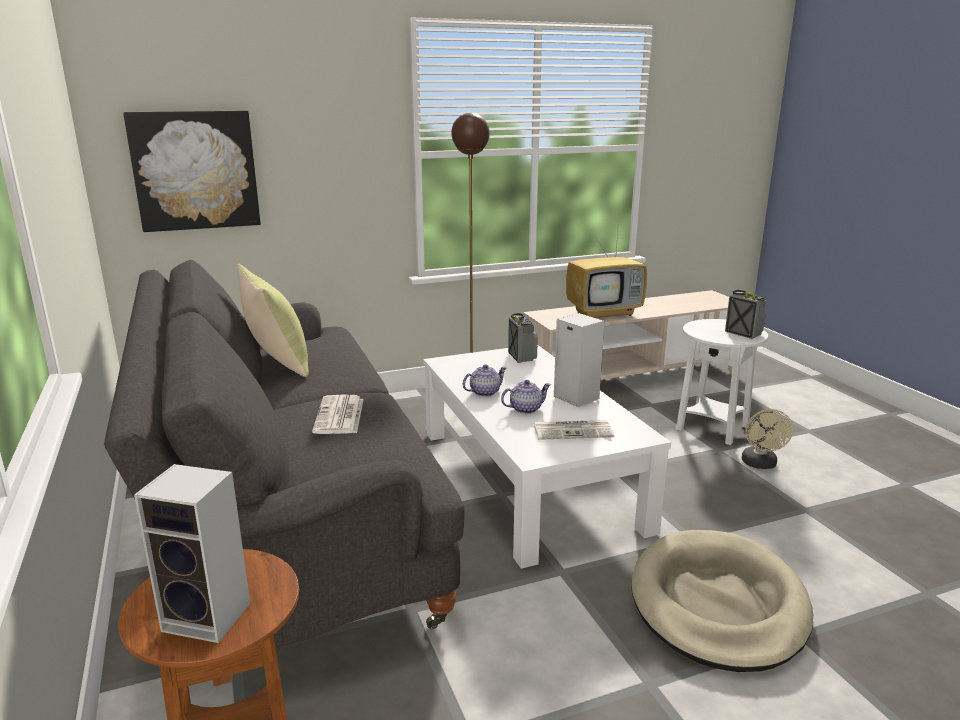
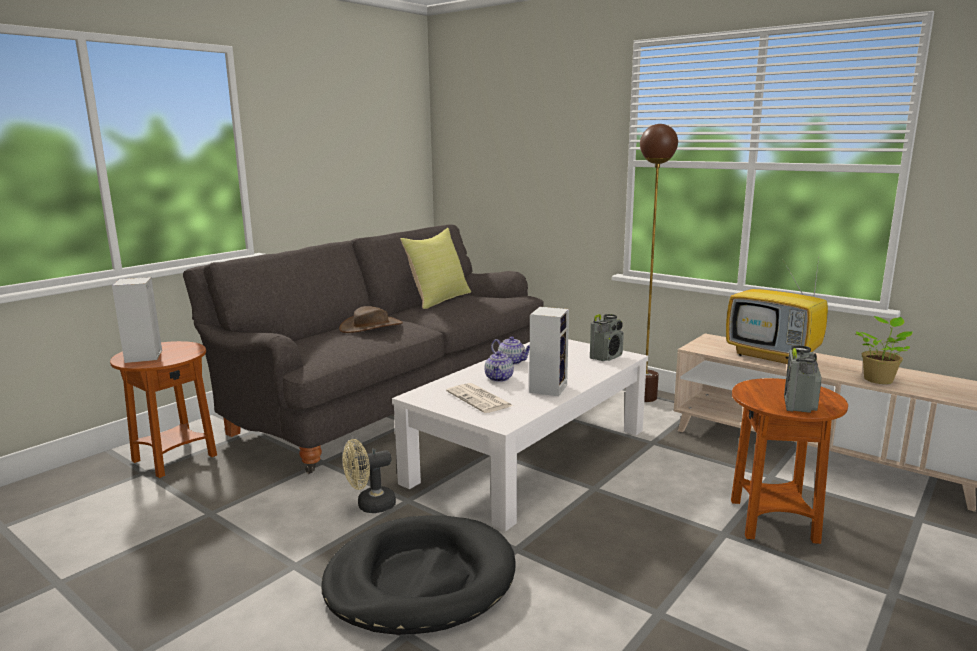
camera: 60 degrees right, 5 degrees down
picture [123,111,260,232] -> none
newspaper [312,394,363,434] -> brown hat [339,306,403,333]
teapot [501,380,551,414] -> teapot turned 60 degrees clockwise [484,351,514,382]
beige dog bed [631,530,813,672] -> black dog bed [321,515,516,635]
white side table [676,319,768,445] -> brown side table [731,378,848,544]
beige fan [742,409,793,469] -> beige fan moved to [343,439,396,513]
none -> potted plant [856,316,912,384]

